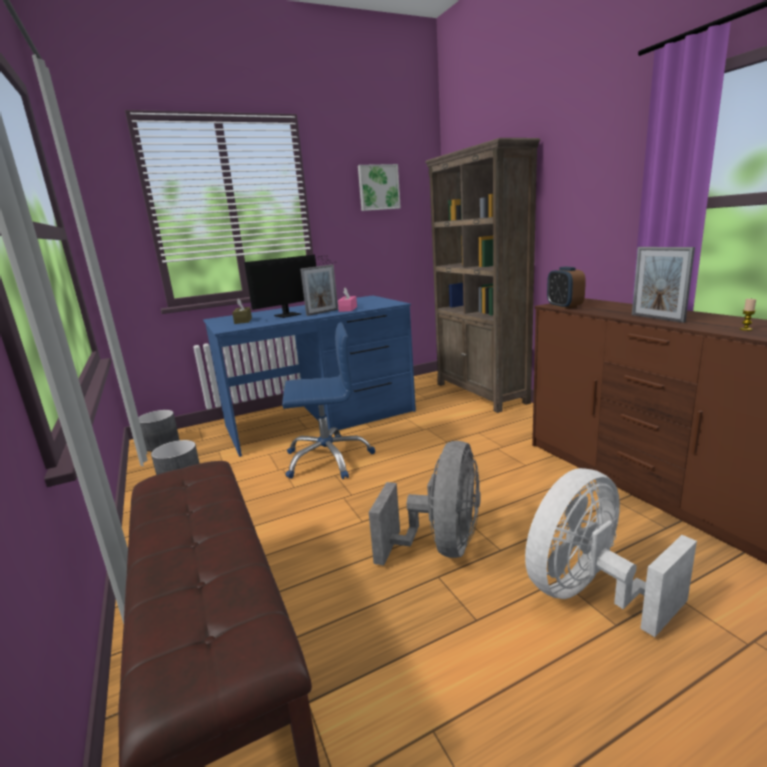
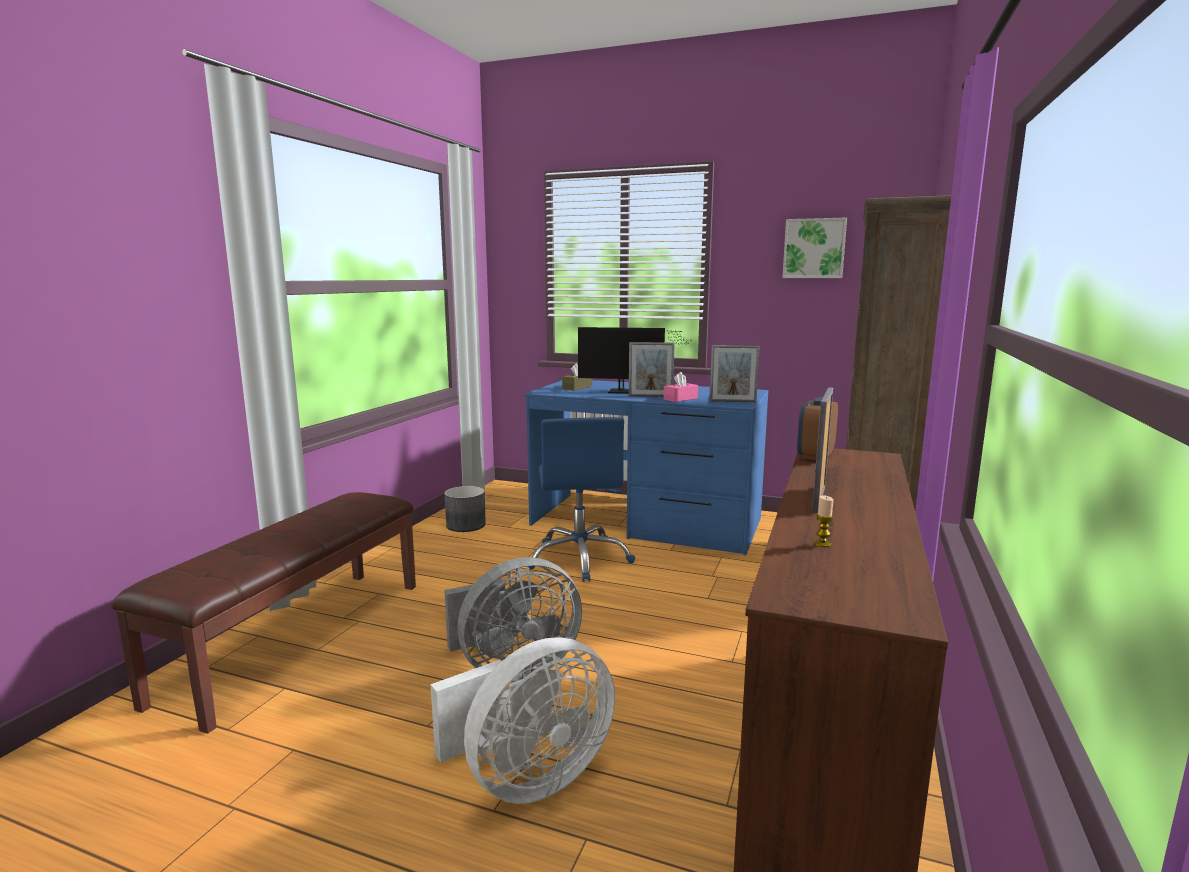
camera: 45 degrees right, 5 degrees down
grey planter [138,410,180,452] -> none
blue office chair [282,322,375,479] -> blue office chair turned 45 degrees clockwise [529,417,635,582]
white fan [525,468,697,637] -> white fan turned 135 degrees clockwise [431,637,615,804]
none -> picture frame [709,345,760,402]

